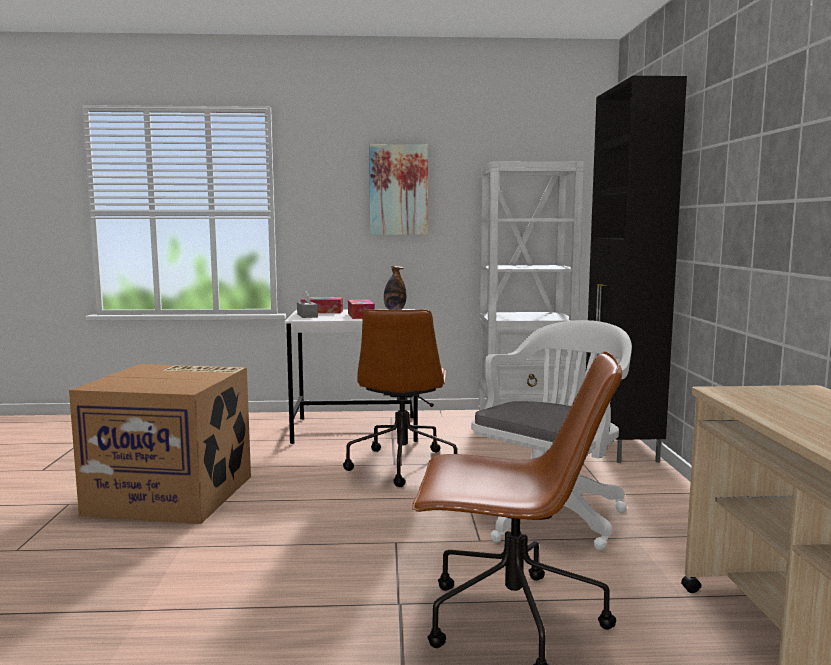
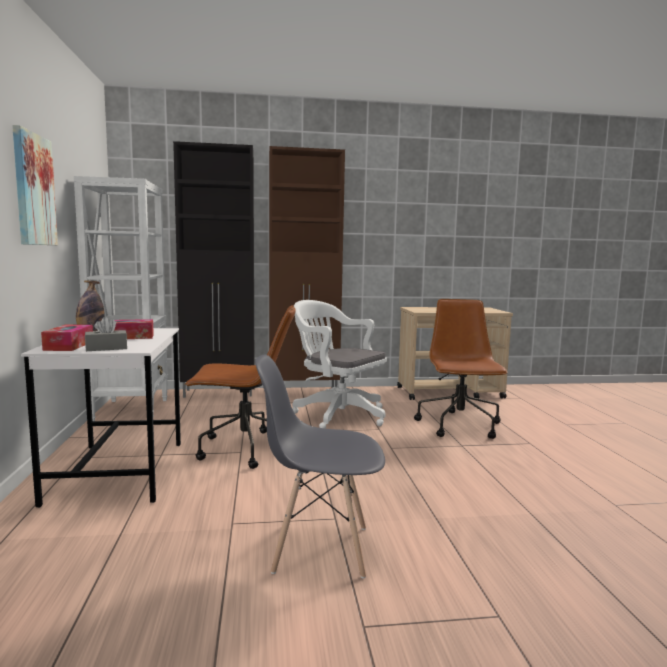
camera: 95 degrees left, 0 degrees up
cardboard box [69,364,251,524] -> grey chair [255,355,385,579]
none -> brown cabinet [269,146,345,387]

